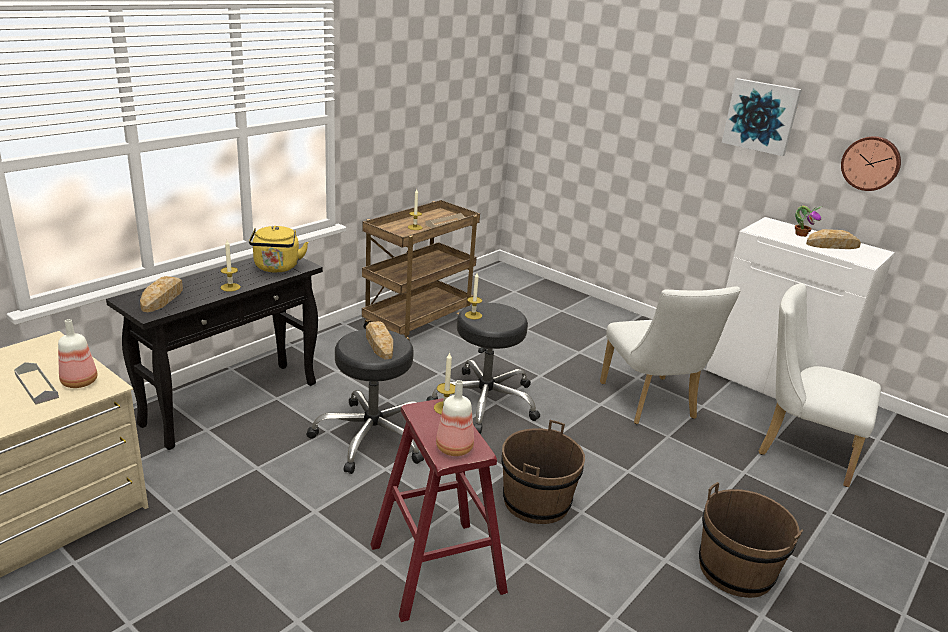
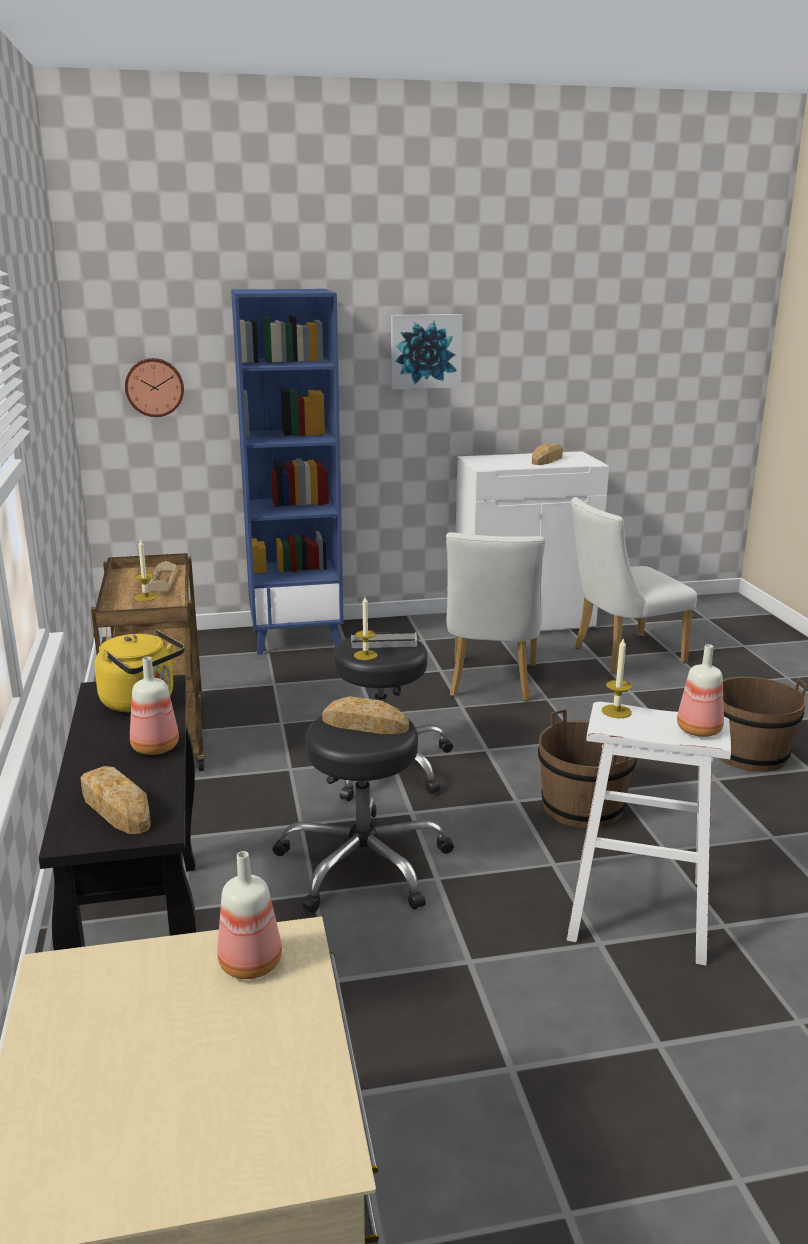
camera: 50 degrees left, 5 degrees down
grey tray [14,362,59,405] -> grey tray moved to [351,632,417,648]
candle [221,240,241,292] -> bottle [130,657,179,755]
red stool [370,398,508,622] -> white stool [566,702,731,966]
white chair [600,286,740,424] -> white chair turned 75 degrees clockwise [446,532,545,701]
potted plant [795,205,822,237] -> none
wall clock [841,136,901,191] -> wall clock moved to [125,358,184,417]
none -> blue bookcase [231,289,344,655]

